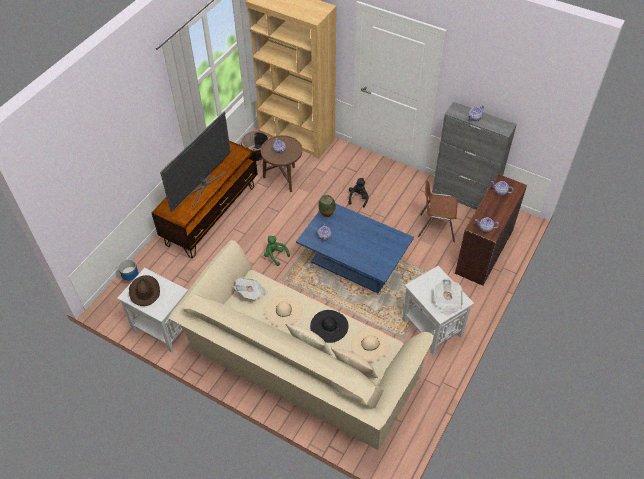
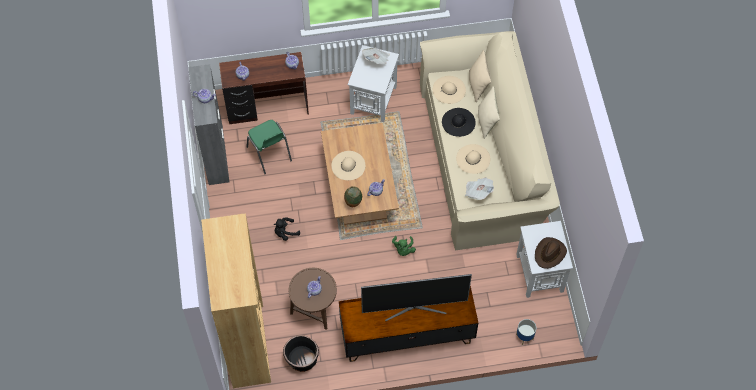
camera: 130 degrees left, 10 degrees up
blue coffee table [296,203,414,293] -> brown coffee table [321,123,399,225]
brown chair [418,180,457,242] -> green chair [246,120,292,174]
none -> beige hat [331,151,365,180]

